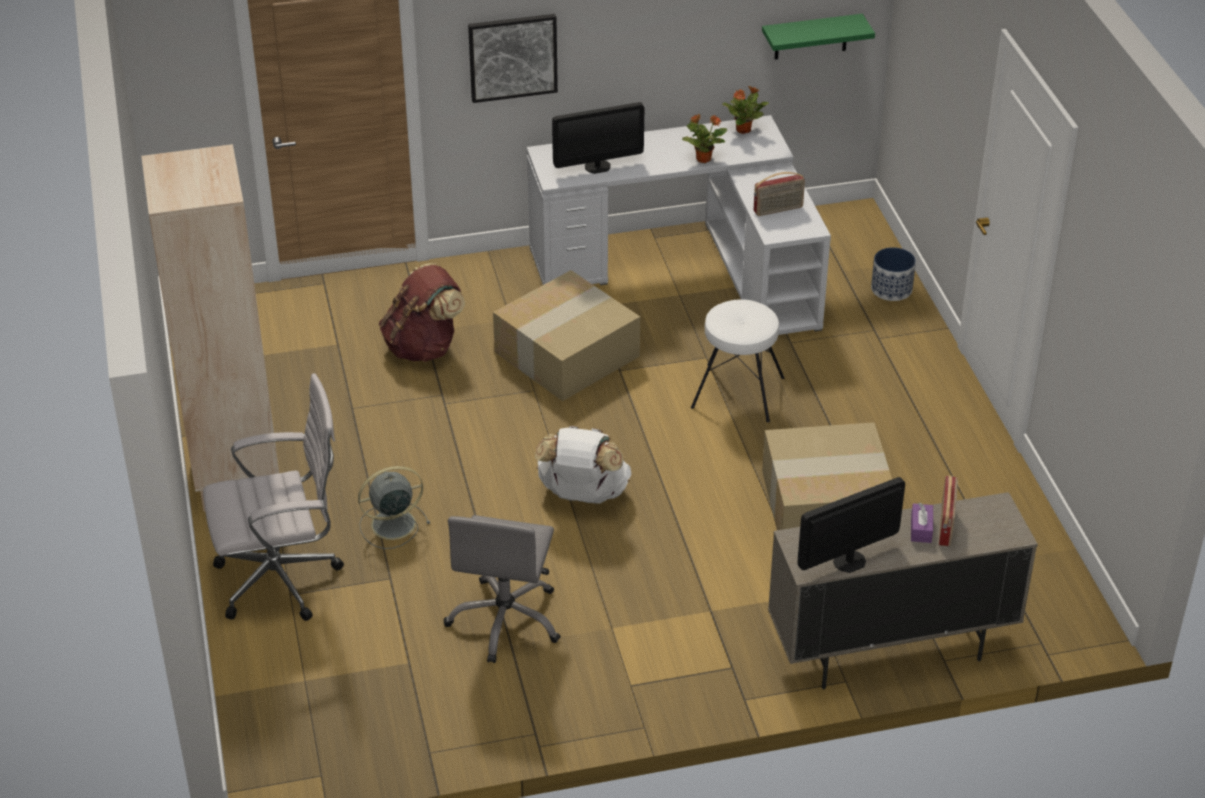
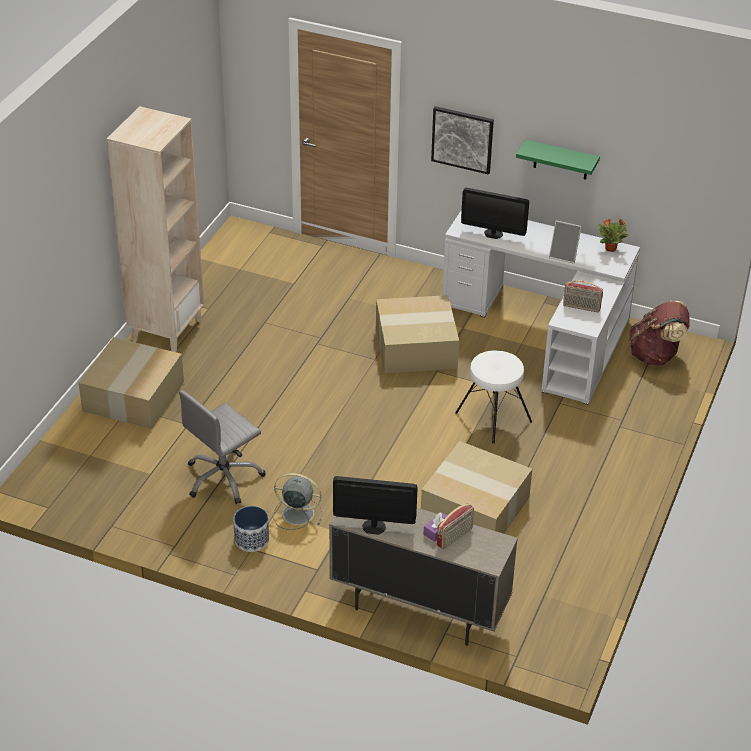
camera: 35 degrees right, 0 degrees up
white office chair [203,373,344,621] -> cardboard box [79,337,184,429]
grey fan [358,466,430,549] -> grey fan moved to [273,473,322,530]
brown backpack [379,263,465,362] -> brown backpack moved to [629,300,690,365]
white backpack [535,426,631,504] -> none
potted plant [682,114,727,163] -> picture frame [549,220,582,264]
green shelf [762,14,875,60] -> green shelf moved to [516,140,600,180]
planter [871,247,916,301] -> planter moved to [233,506,269,552]

